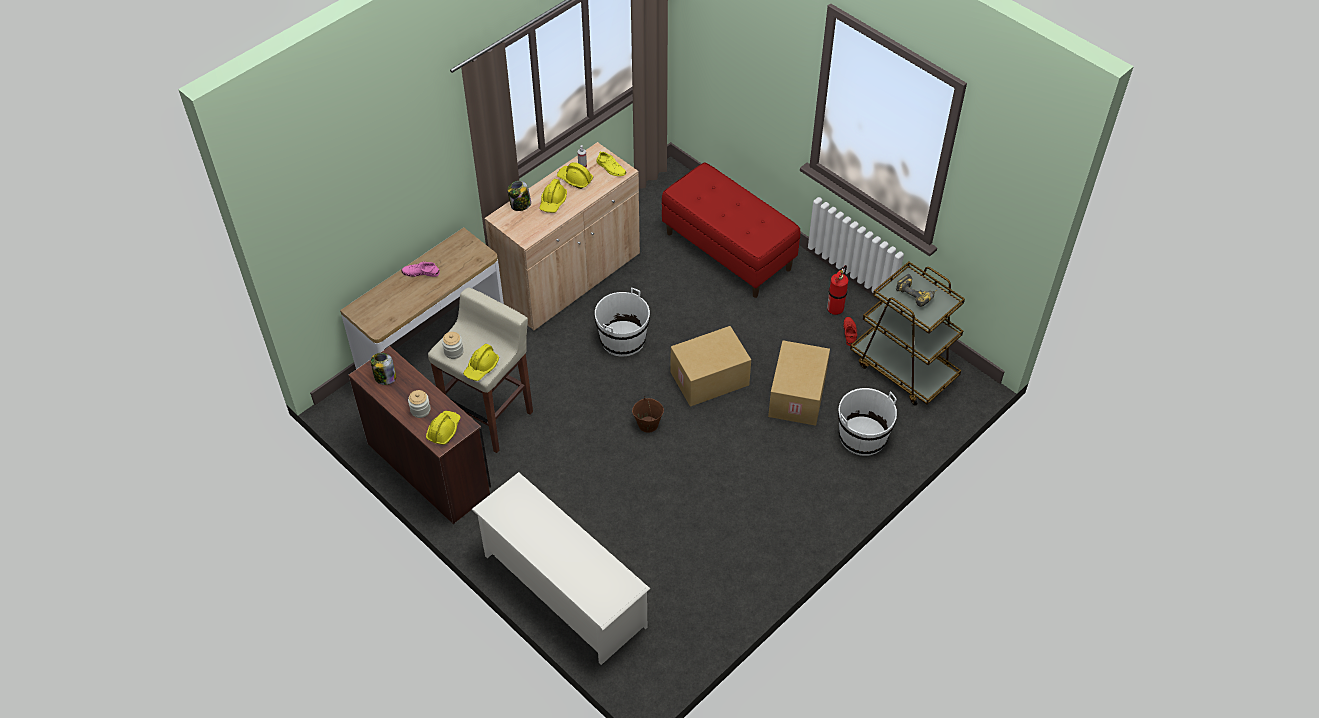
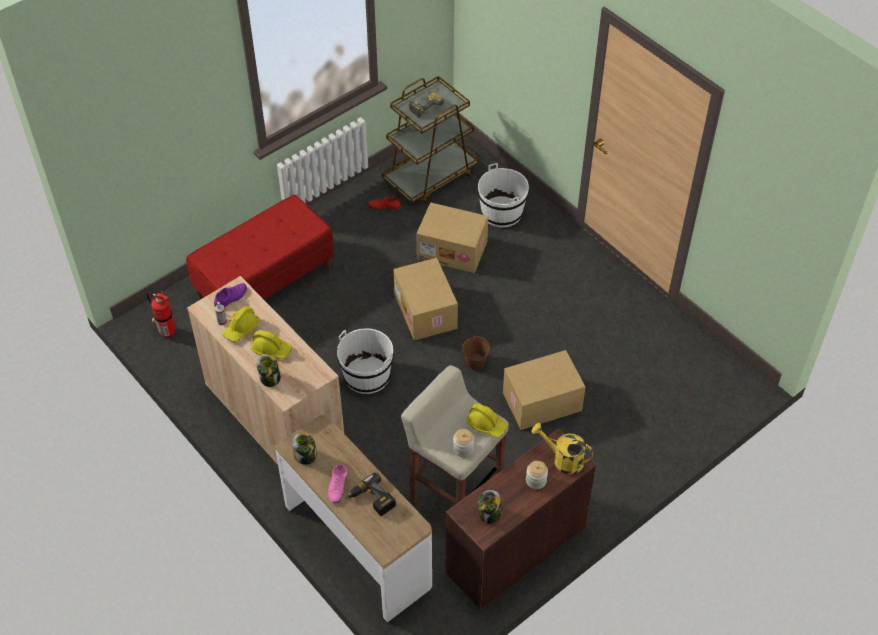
camera: 85 degrees left, 0 degrees up
yellow hard hat [426,411,461,445] -> yellow watering can [531,423,593,475]
white shoe rack [471,472,650,665] -> none
yellow shoe [596,151,626,176] -> purple shoe [214,283,247,307]
fire extinguisher [827,265,848,315] -> fire extinguisher moved to [146,291,176,337]
none -> jar [292,433,317,465]
none -> power drill [346,472,396,516]
none -> cardboard box [503,350,586,430]

